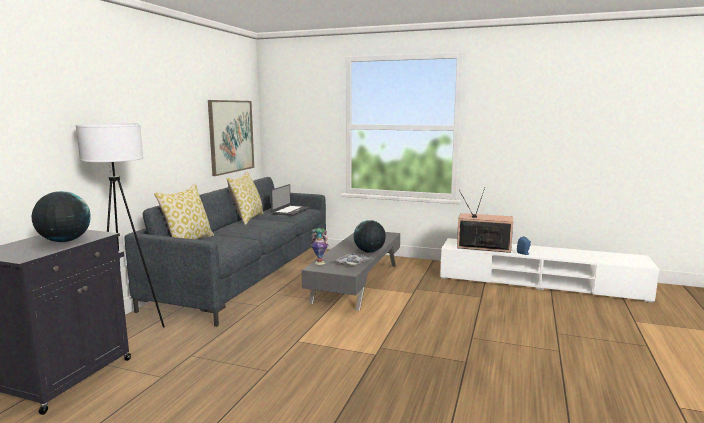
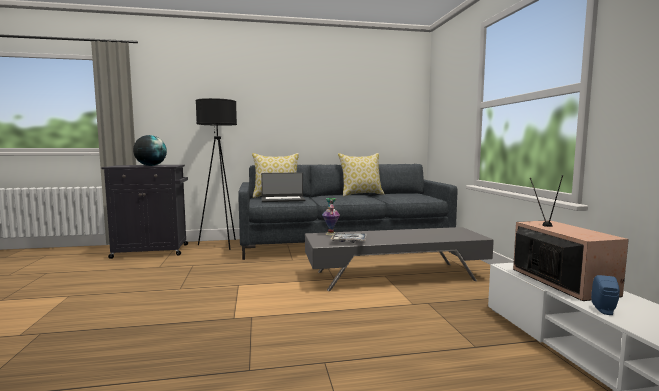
camera: 60 degrees right, 5 degrees down
white floor lamp [75,123,165,328] -> black floor lamp [196,98,237,250]
picture [208,100,254,176] -> none
laptop [270,184,310,216] -> laptop moved to [261,172,305,202]
globe [353,220,386,252] -> none

